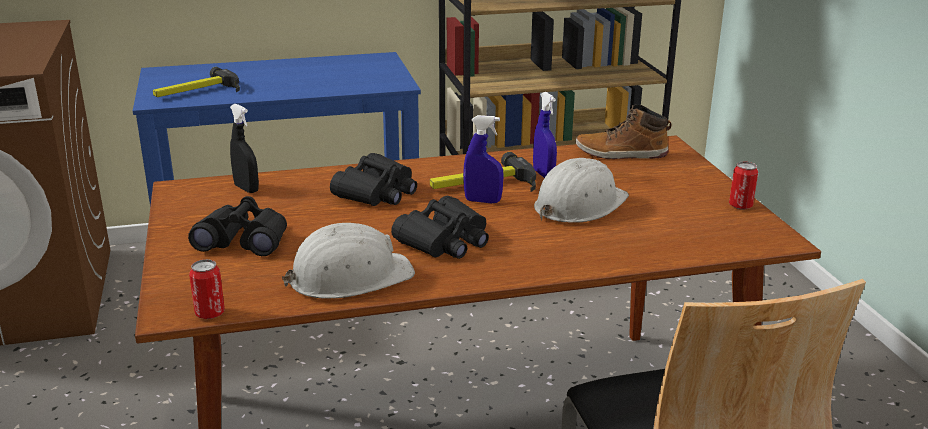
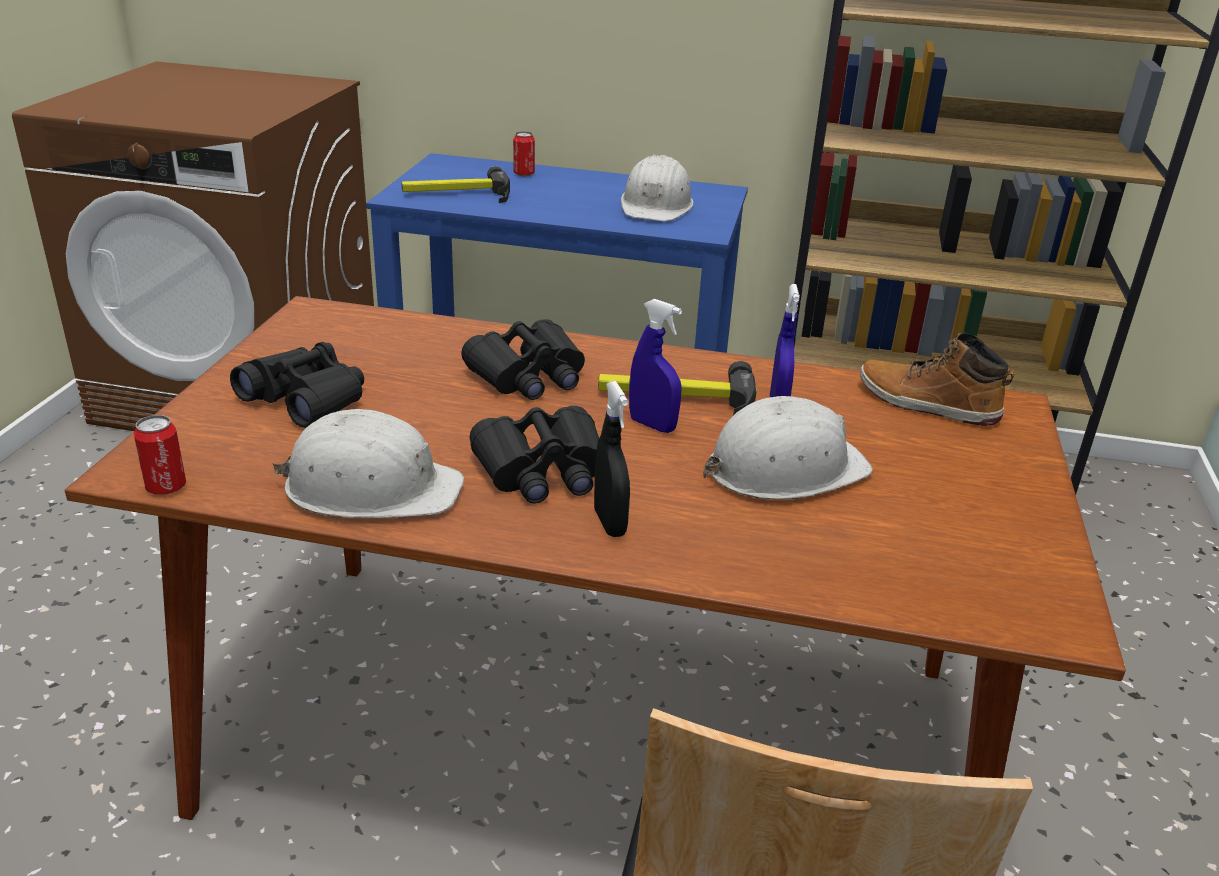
camera: 25 degrees right, 5 degrees up
black spray bottle [230,104,259,193] -> black spray bottle moved to [594,381,630,537]
can [729,162,758,210] -> can moved to [513,131,535,176]
none -> white hard hat [621,154,694,221]

